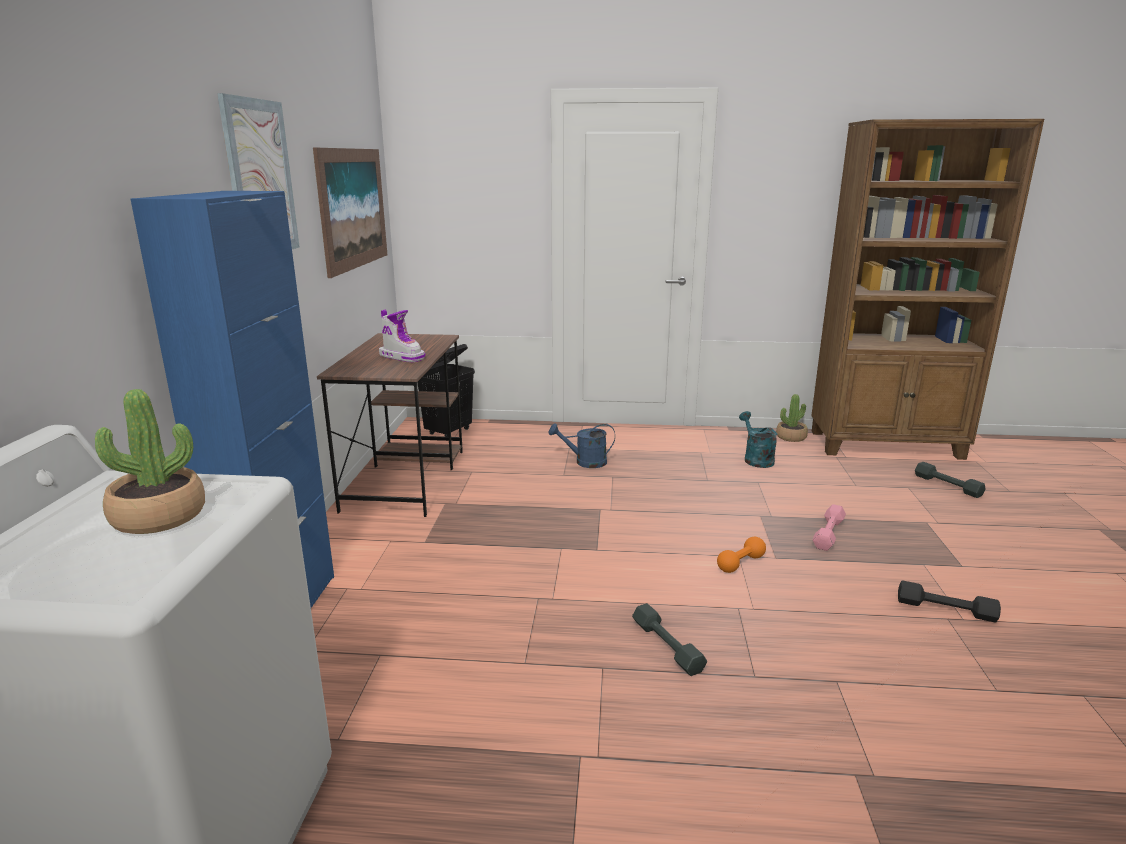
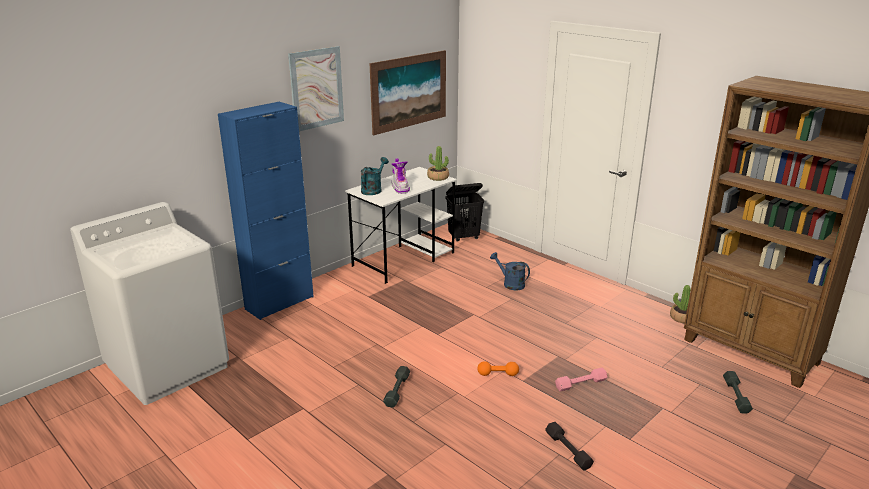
camera: 40 degrees right, 5 degrees up
potted plant [95,389,205,534] -> potted plant moved to [427,146,449,181]
brown desk [317,333,463,517] -> white desk [345,167,457,284]
turquoise watering can [739,411,778,468] -> turquoise watering can moved to [361,157,389,195]

